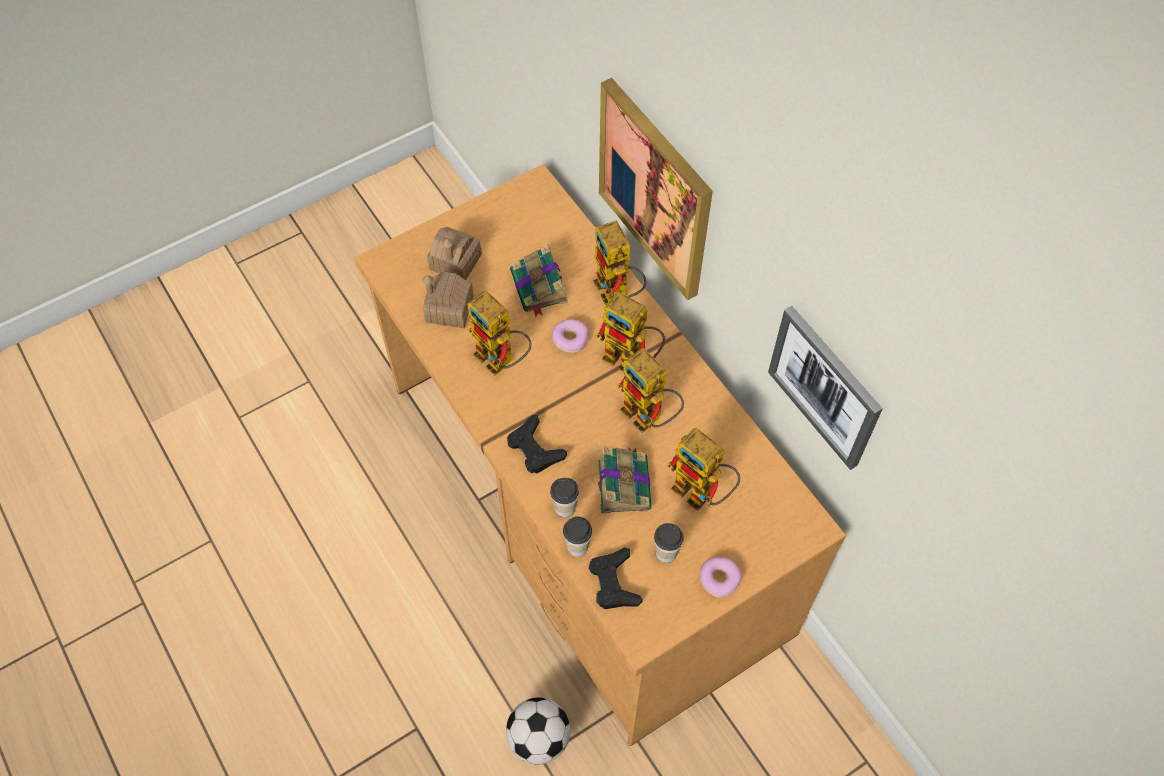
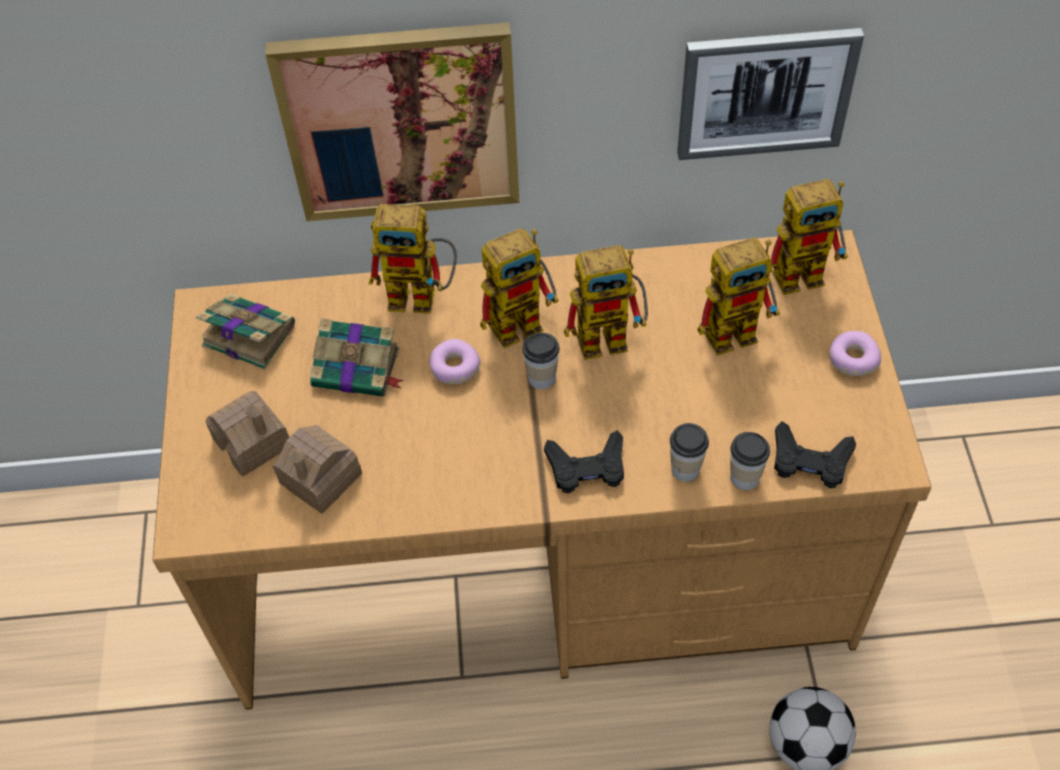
camera: 60 degrees left, 5 degrees down
toy robot [467,290,531,376] -> toy robot moved to [770,179,848,295]
book [598,446,652,513] -> book moved to [196,294,295,370]
cup [654,523,684,563] -> cup moved to [522,333,559,389]

